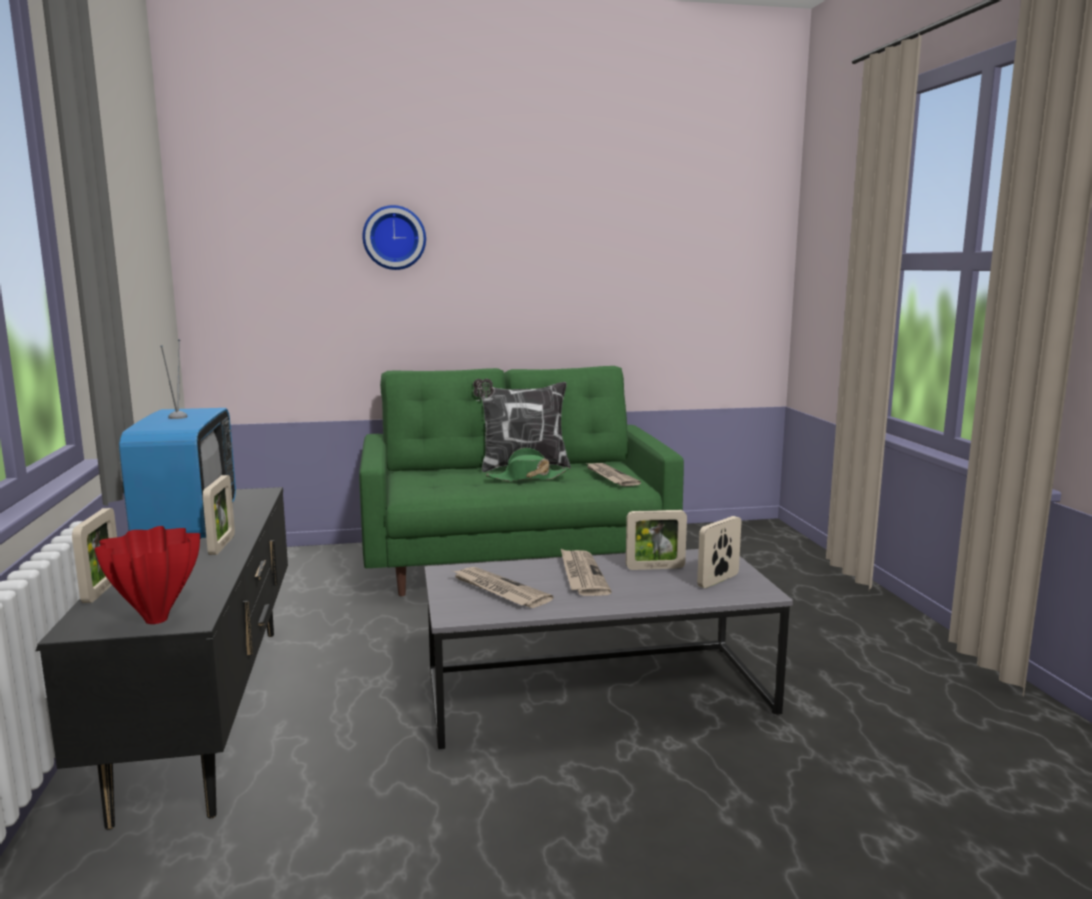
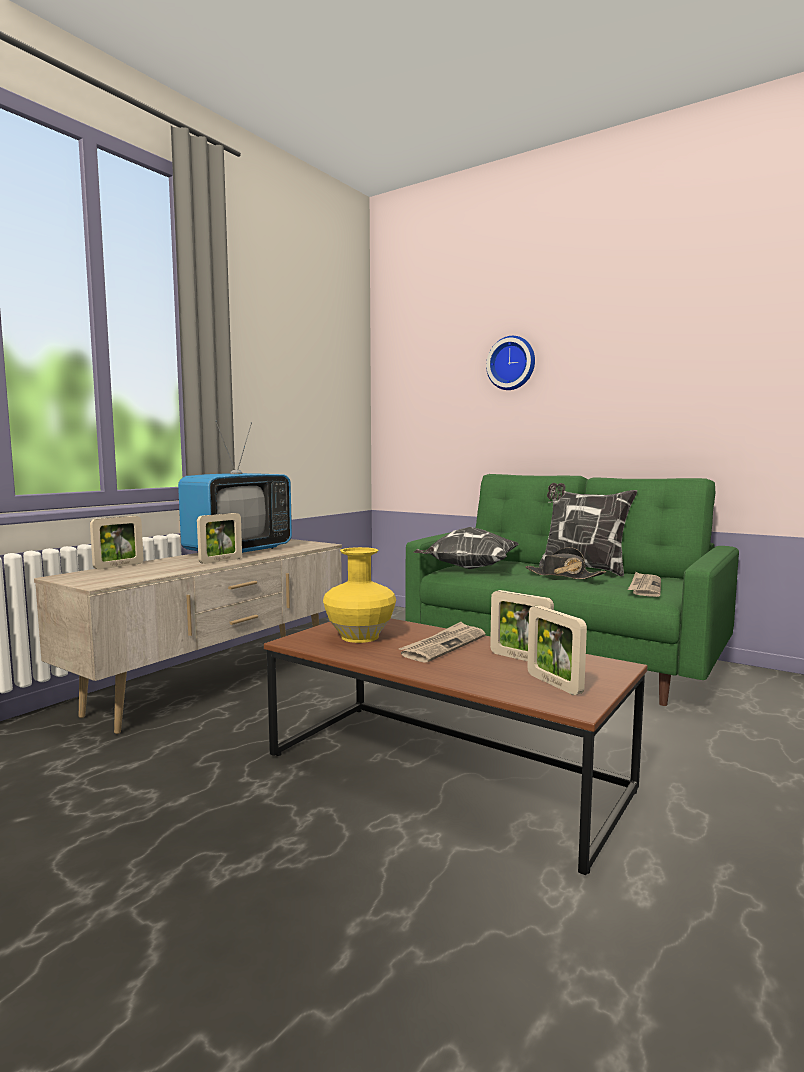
camera: 45 degrees right, 5 degrees down
black tv stand [36,487,288,830] -> beige tv stand [34,539,342,734]
red vase [94,526,200,624] -> none
grey coffee table [425,549,793,749] -> brown coffee table [264,618,647,875]
newspaper [454,567,553,608] -> yellow vase [323,547,396,643]
green hat [486,448,569,481] -> black hat [525,547,606,579]
picture frame [697,516,741,588] -> picture frame turned 120 degrees counterclockwise [528,605,587,695]
none -> pillow [414,527,519,569]

